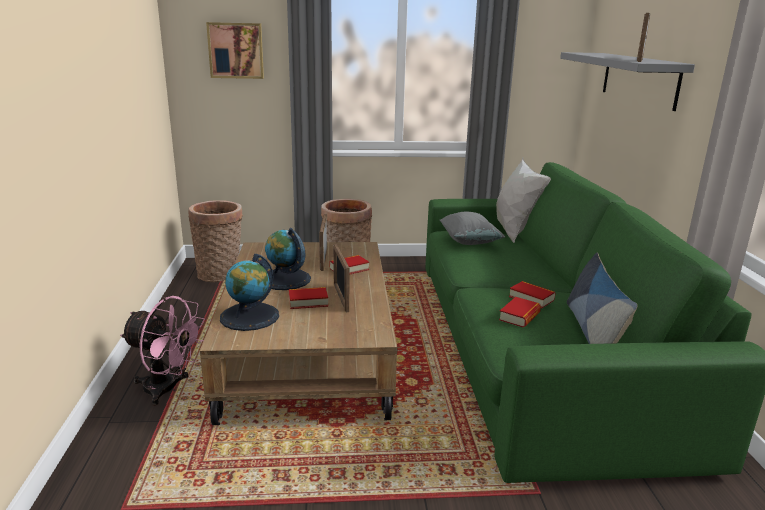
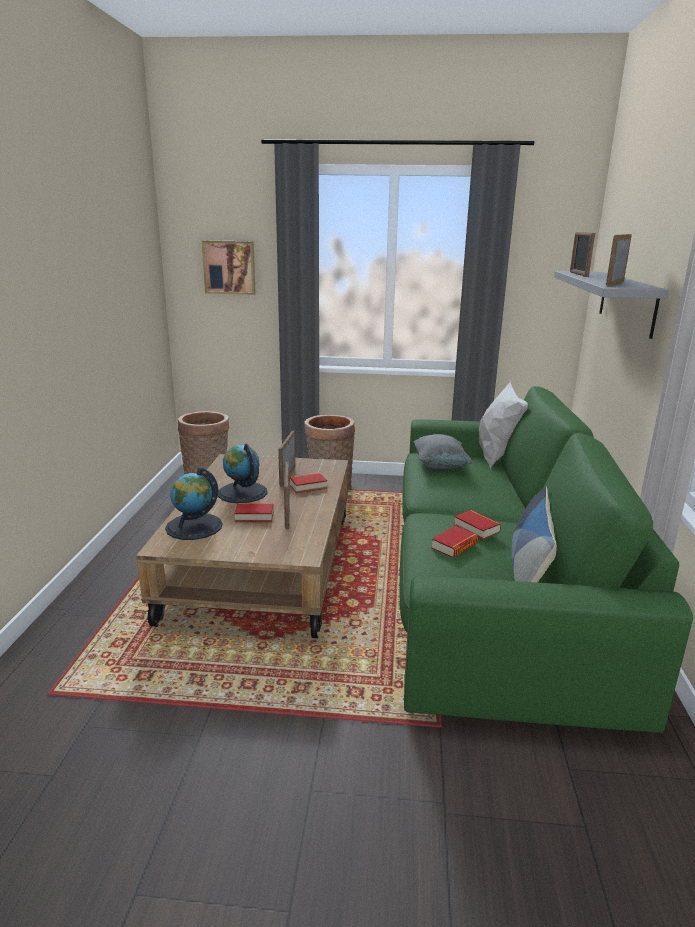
camera: 10 degrees right, 0 degrees up
pink fan [120,296,205,405] -> none
none -> picture frame [570,232,595,277]

